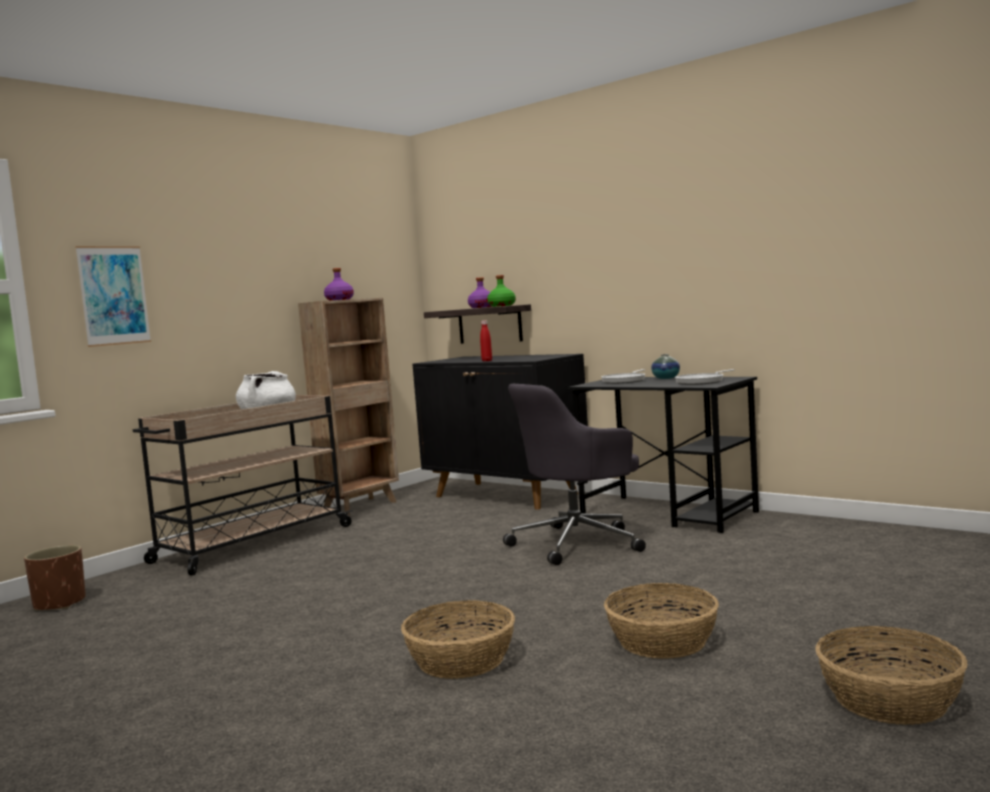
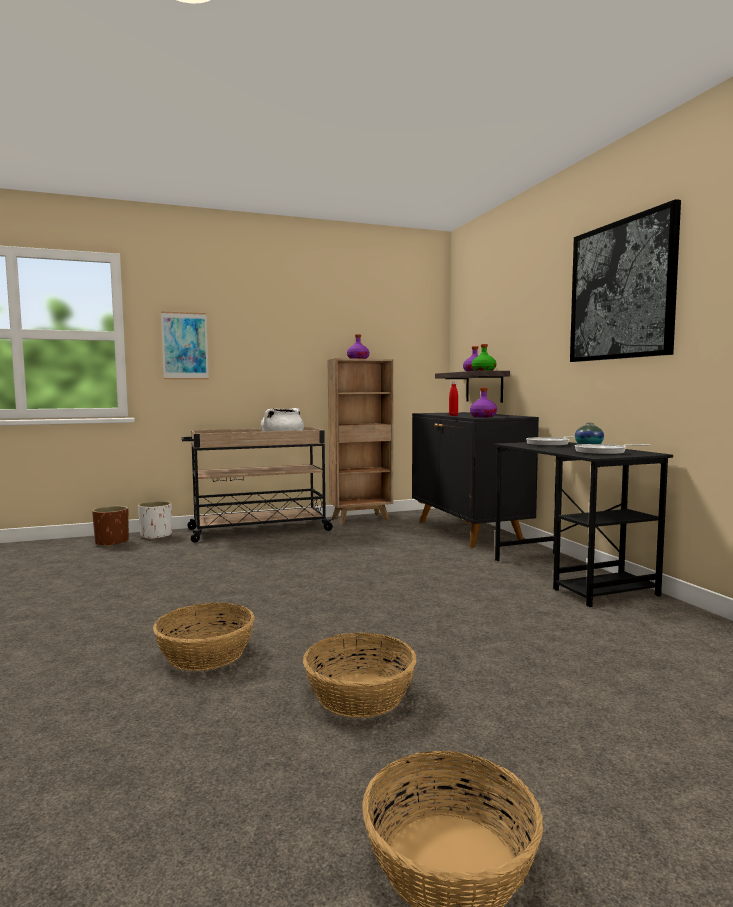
camera: 30 degrees right, 0 degrees up
grey office chair [503,384,646,565] -> none
none -> white planter [138,501,172,540]
none -> purple bottle [470,388,497,417]
none -> picture [570,199,681,362]

